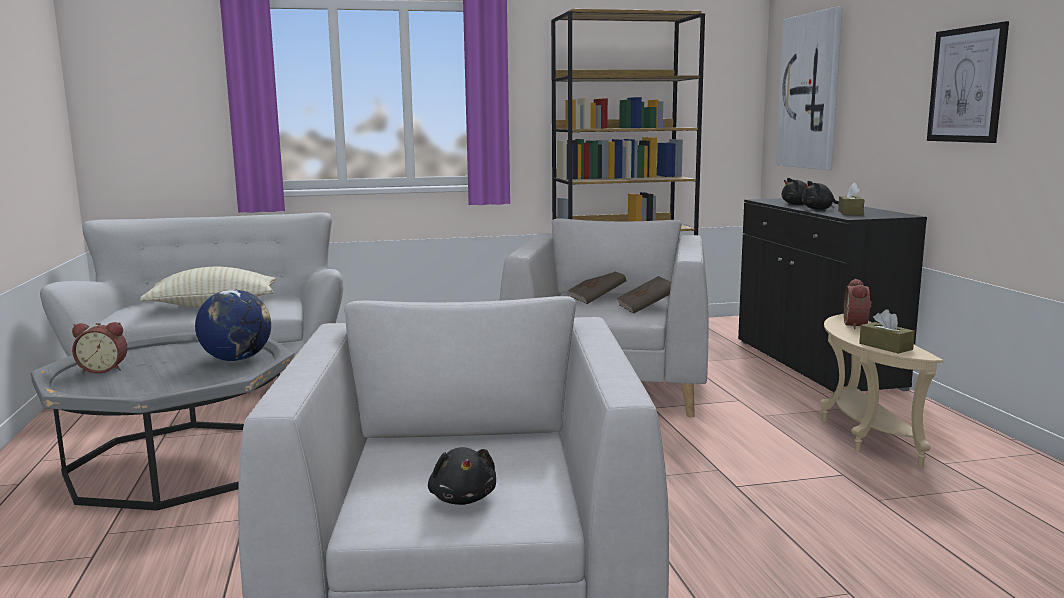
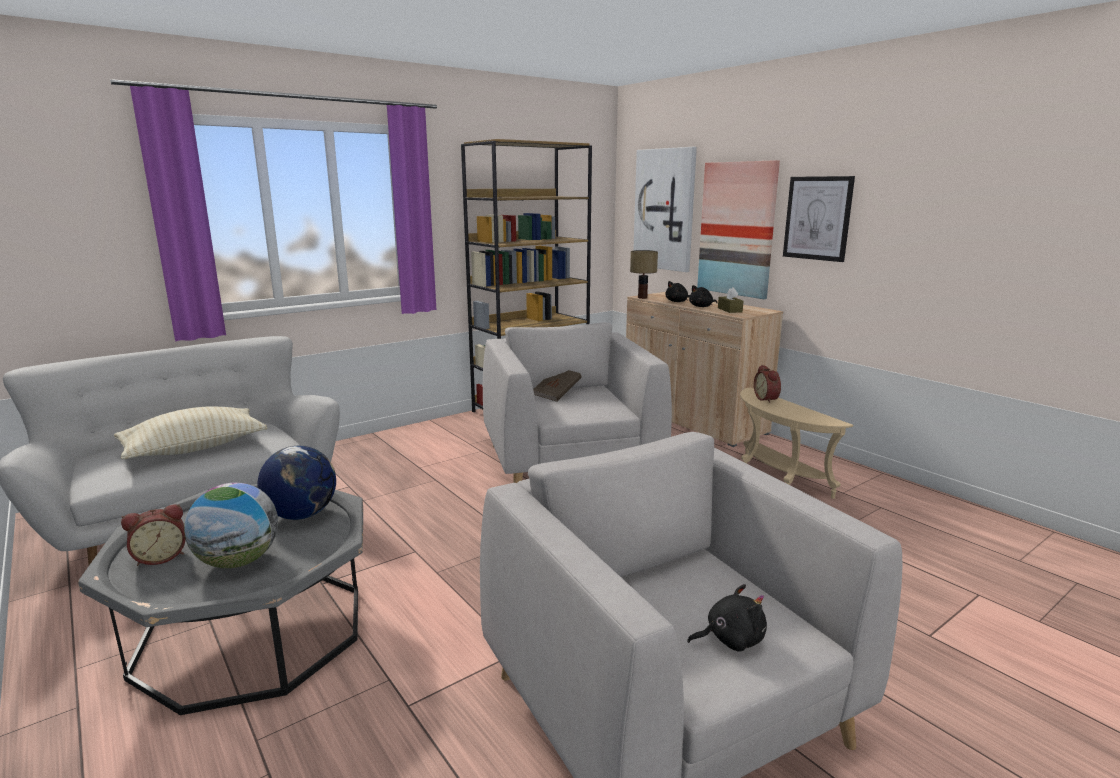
camera: 25 degrees left, 5 degrees up
black plush toy [428,447,496,505] -> black plush toy turned 60 degrees counterclockwise [687,584,767,651]
brown book [616,276,671,314] -> none
black cabinet [738,198,927,393] -> beige cabinet [626,292,783,447]
brown tissue box [859,309,915,354] -> none
none -> globe [184,483,278,568]
none -> table lamp [630,250,658,299]
none -> picture [697,160,780,299]

